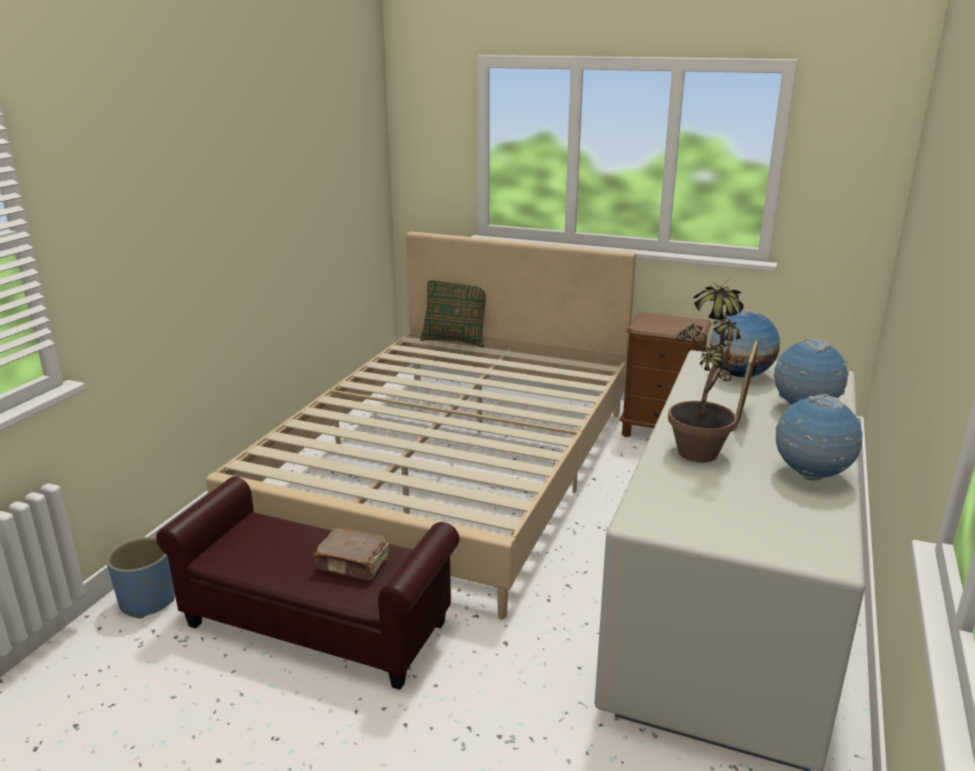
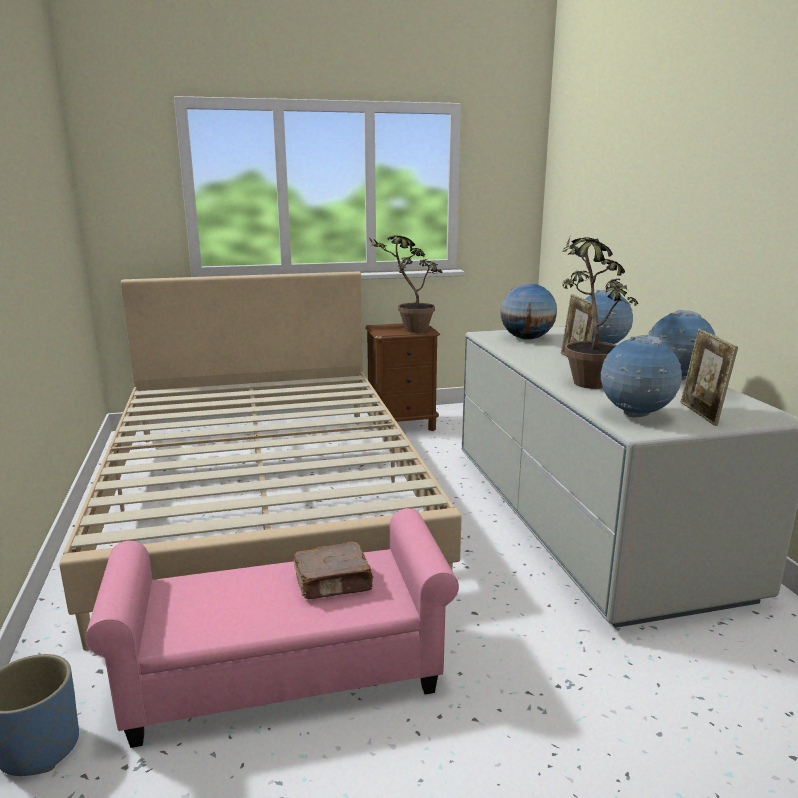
camera: 35 degrees left, 5 degrees down
brown ottoman [156,476,460,690] -> pink ottoman [85,508,459,748]
green pillow [420,280,486,348] -> none
none -> potted plant [368,236,443,333]
none -> globe [601,335,682,418]
none -> picture frame [680,329,738,426]

